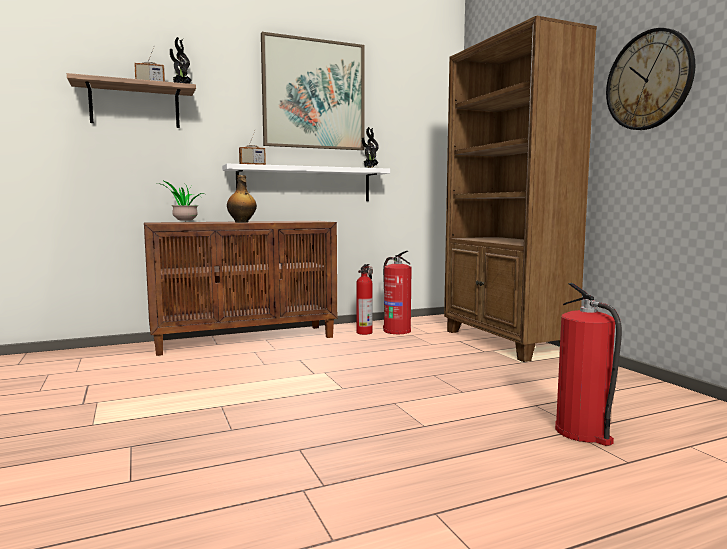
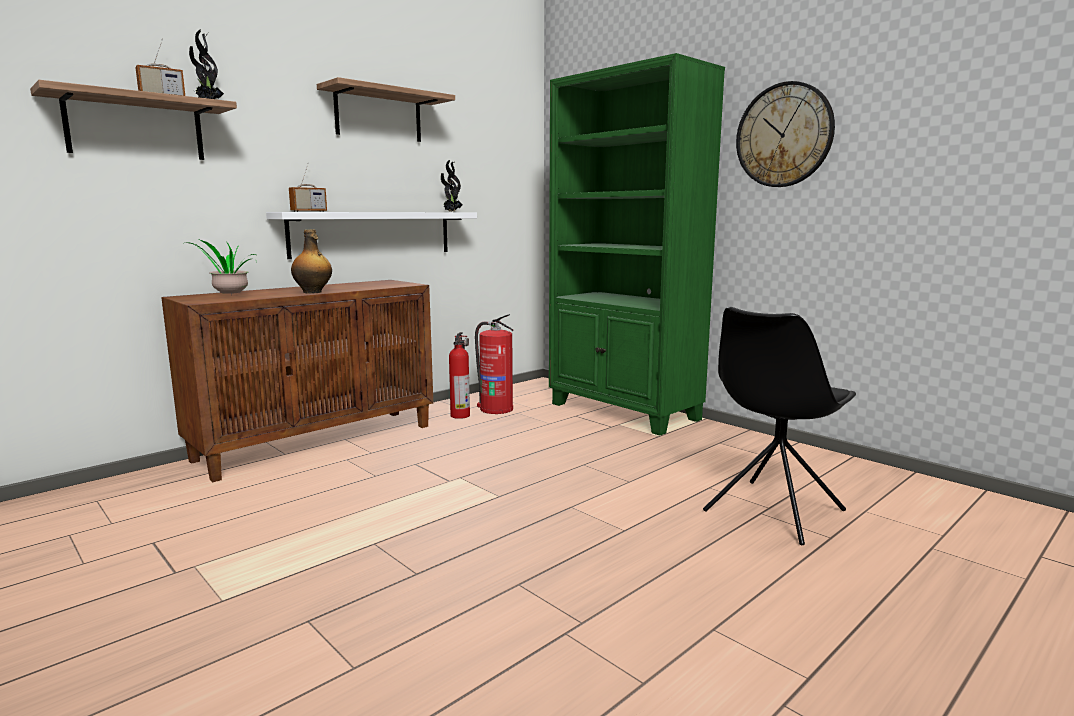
camera: 20 degrees left, 5 degrees up
picture [261,32,364,150] -> shelf [317,77,455,142]
brown bookcase [444,15,597,362] -> green bookcase [549,53,725,435]
fire extinguisher [555,283,622,446] -> black chair [703,307,856,545]

